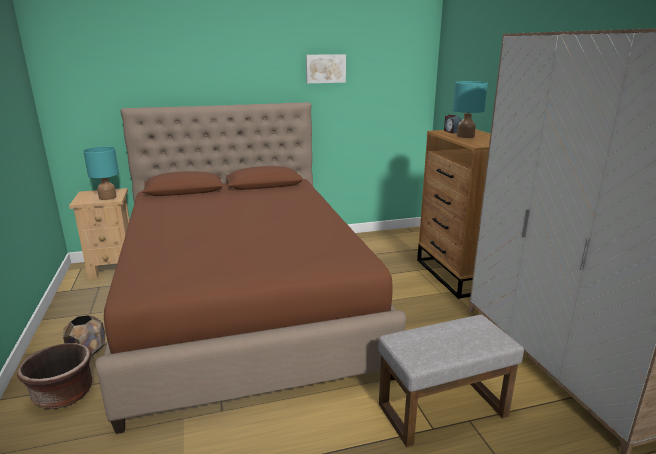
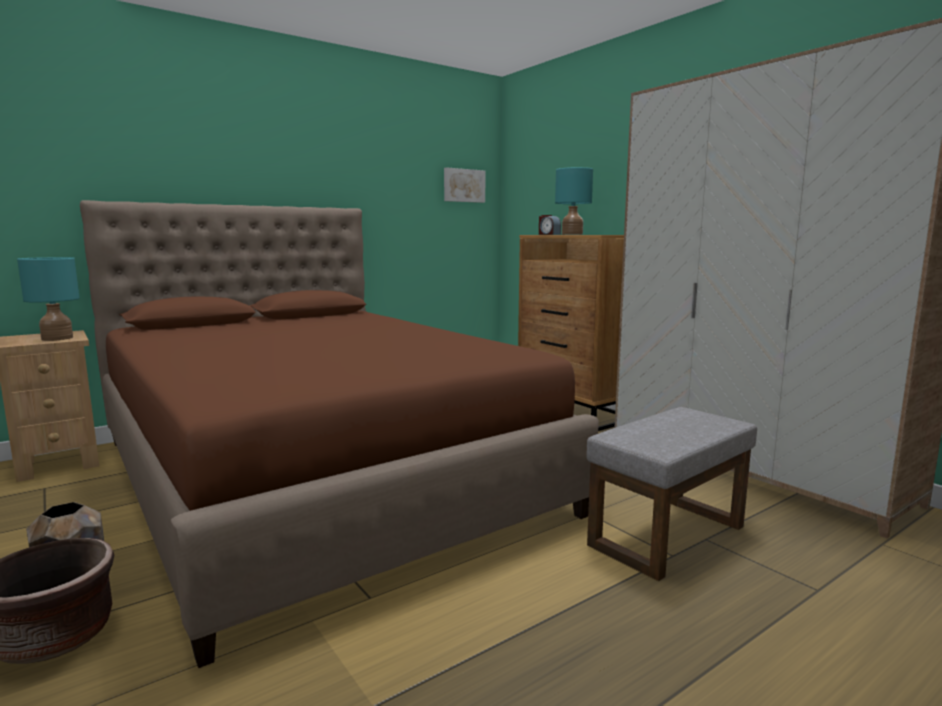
camera: 20 degrees left, 10 degrees down
picture [306,54,346,83] -> picture moved to [444,167,485,203]

